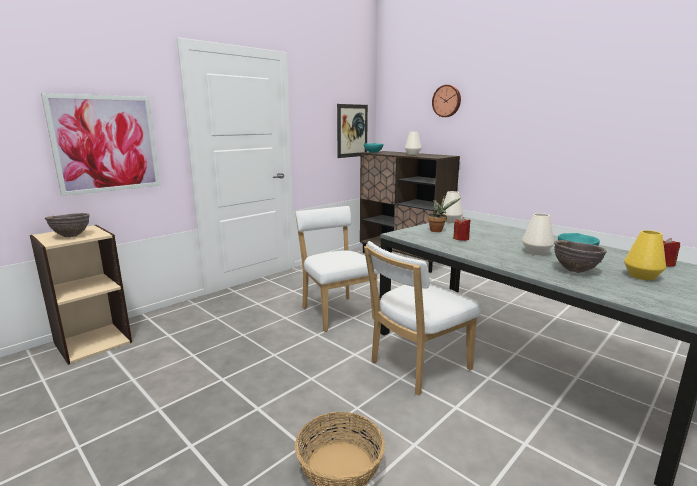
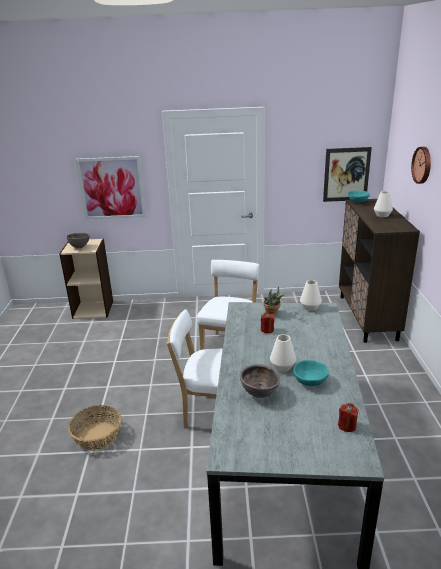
camera: 45 degrees right, 10 degrees up
yellow vase [624,230,666,280] -> none

